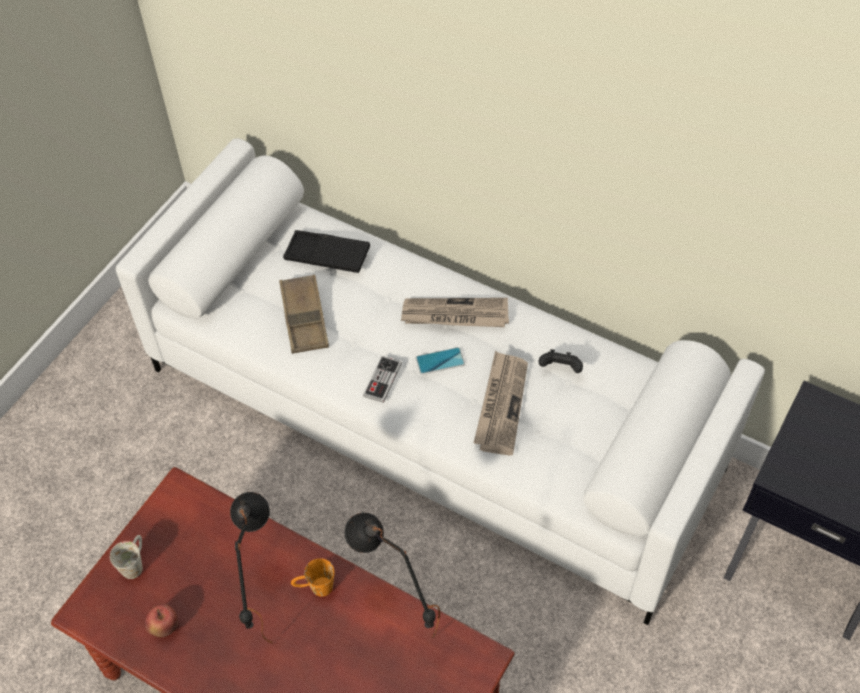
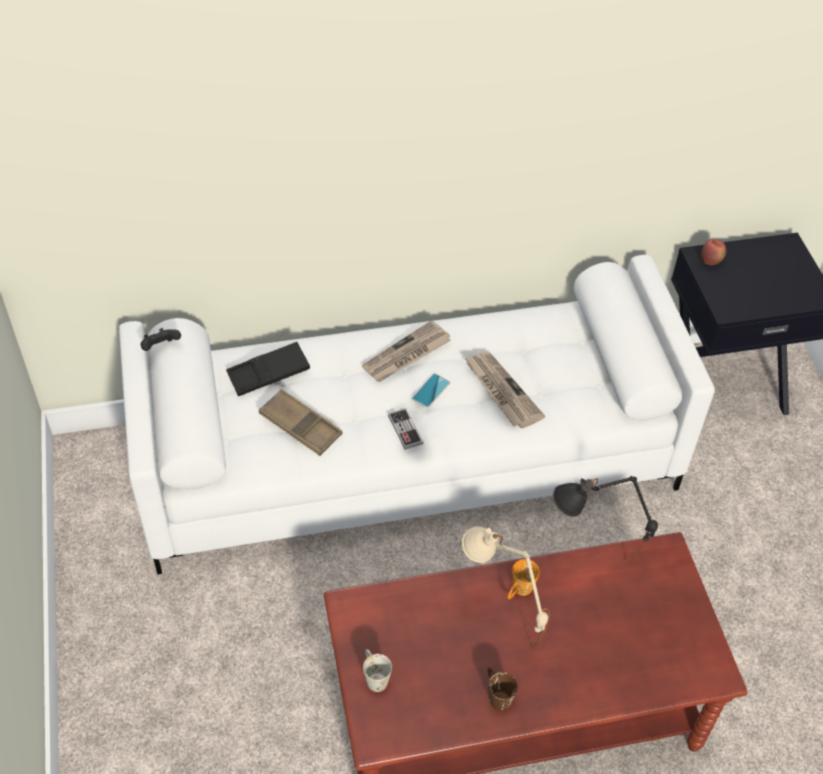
camera: 45 degrees left, 5 degrees down
apple [144,604,178,637] -> apple moved to [701,239,726,265]
black table lamp [230,492,274,644] -> beige table lamp [462,526,550,649]
black game controller [539,349,583,373] -> black game controller moved to [141,328,181,351]
none -> brown mug [488,667,518,710]

